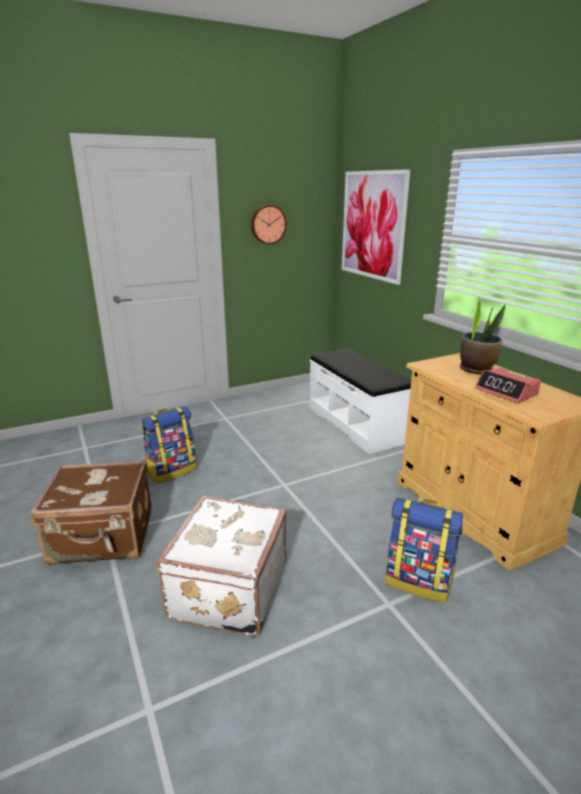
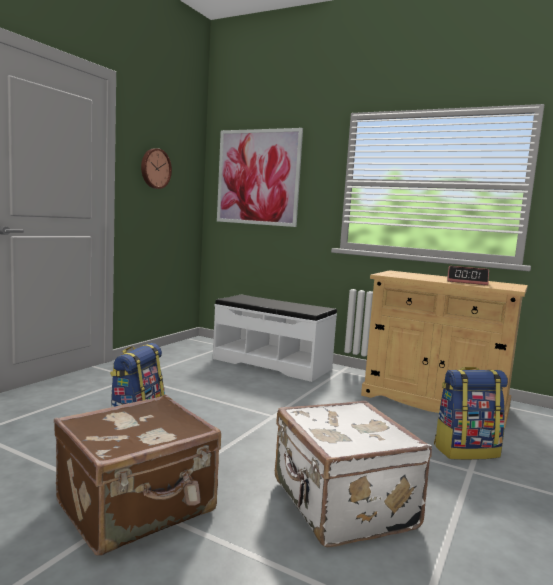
camera: 35 degrees left, 15 degrees down
potted plant [460,296,506,374] -> none

